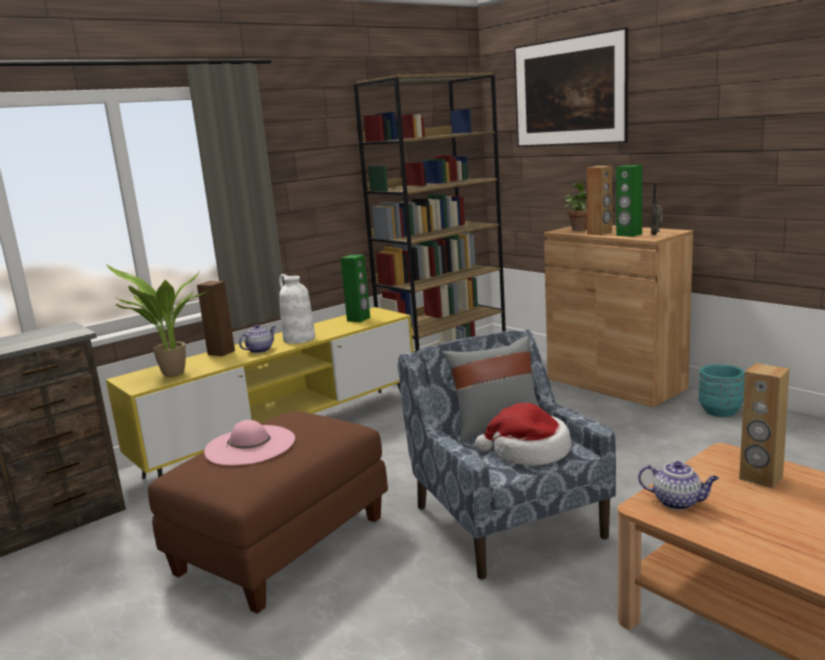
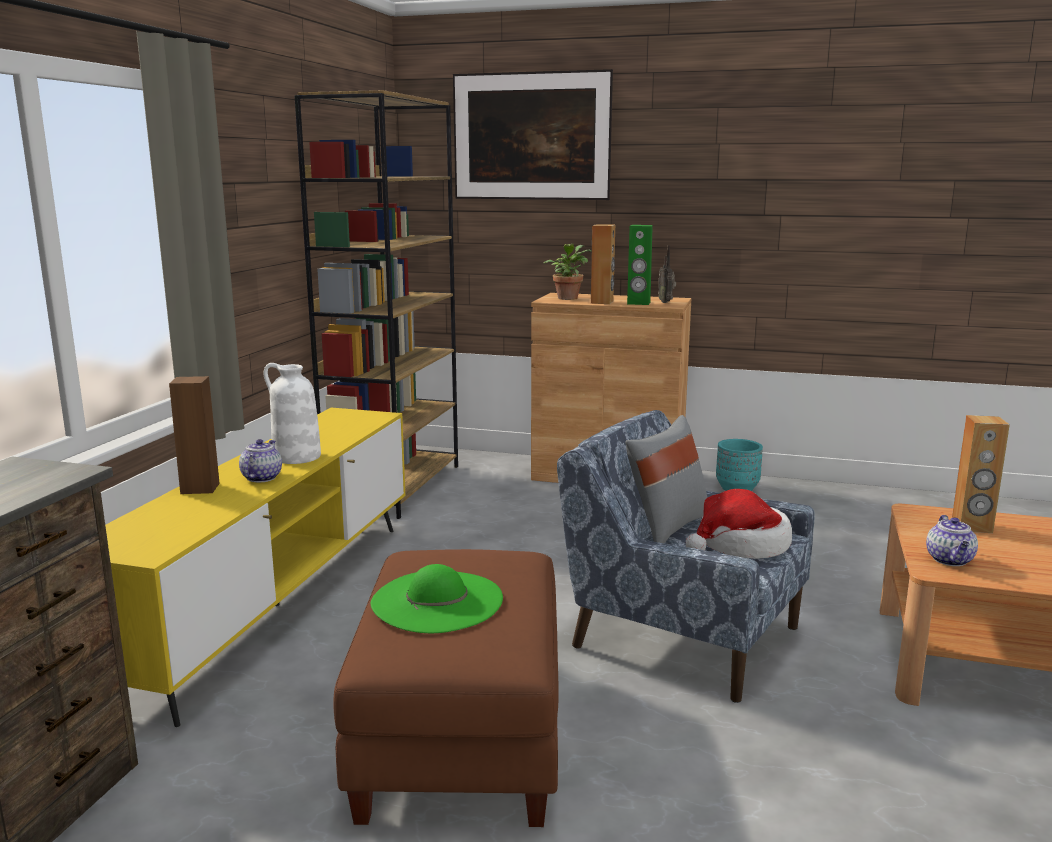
camera: 35 degrees left, 0 degrees up
potted plant [107,265,210,377] -> none
pink hat [204,420,295,465] -> green hat [371,564,503,633]
green speaker [340,255,370,322] -> none
teapot [638,461,719,510] -> teapot turned 105 degrees clockwise [926,515,978,566]

